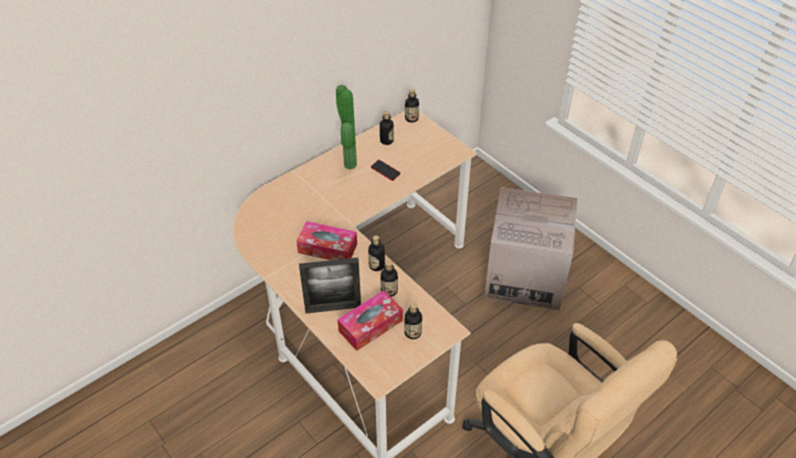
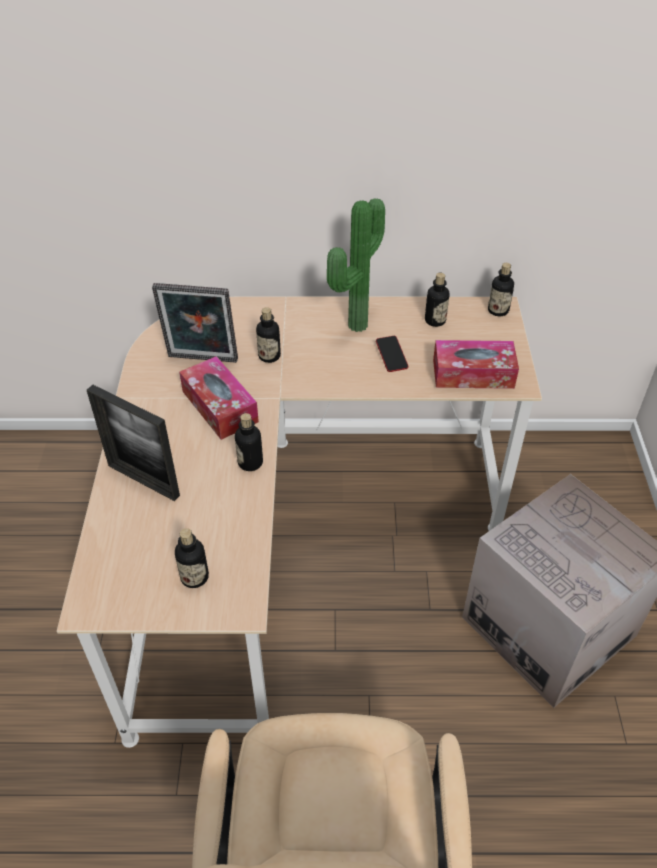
camera: 40 degrees right, 0 degrees up
tissue box [337,291,403,351] -> tissue box moved to [433,340,519,389]
bottle [380,261,398,297] -> bottle moved to [256,307,281,363]
none -> picture frame [152,283,238,363]

